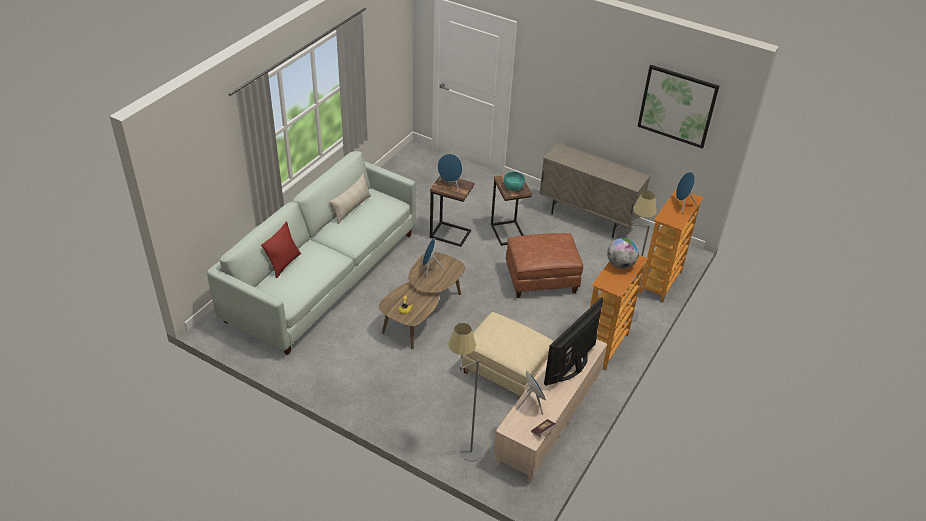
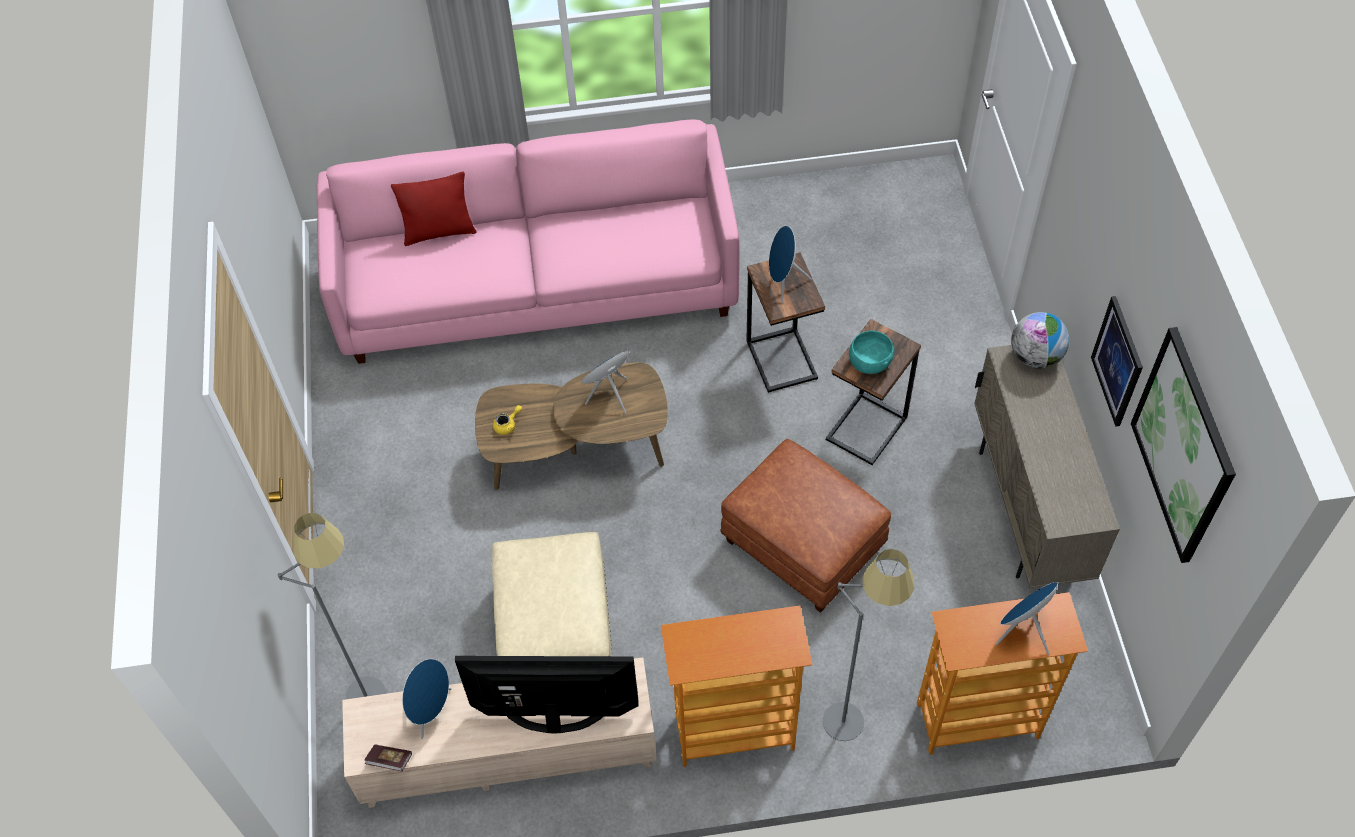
camera: 55 degrees right, 15 degrees up
white sofa [207,151,416,355] -> pink sofa [317,119,740,364]
beige pillow [329,174,371,224] -> none
globe [607,238,639,269] -> globe moved to [1011,312,1069,369]
none -> picture [1091,296,1143,427]

